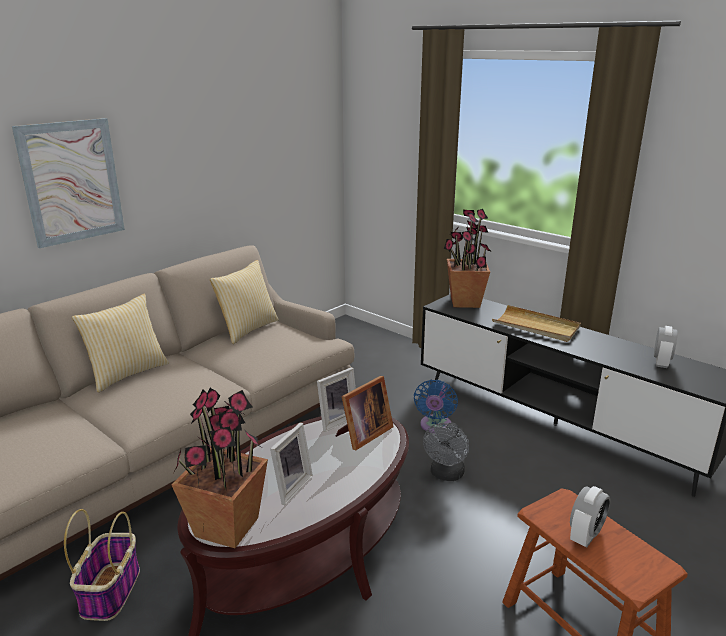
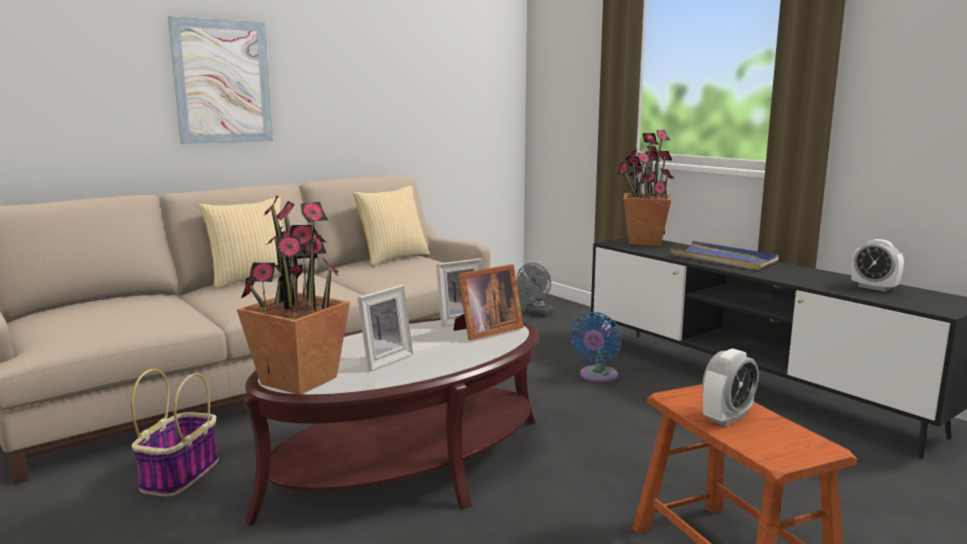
camera: 10 degrees right, 10 degrees down
grey fan [423,423,469,481] -> grey fan moved to [516,263,553,317]
beige tray [492,305,581,342] -> blue tray [669,241,779,270]
alarm clock [654,326,678,368] -> alarm clock turned 105 degrees clockwise [851,239,904,292]

